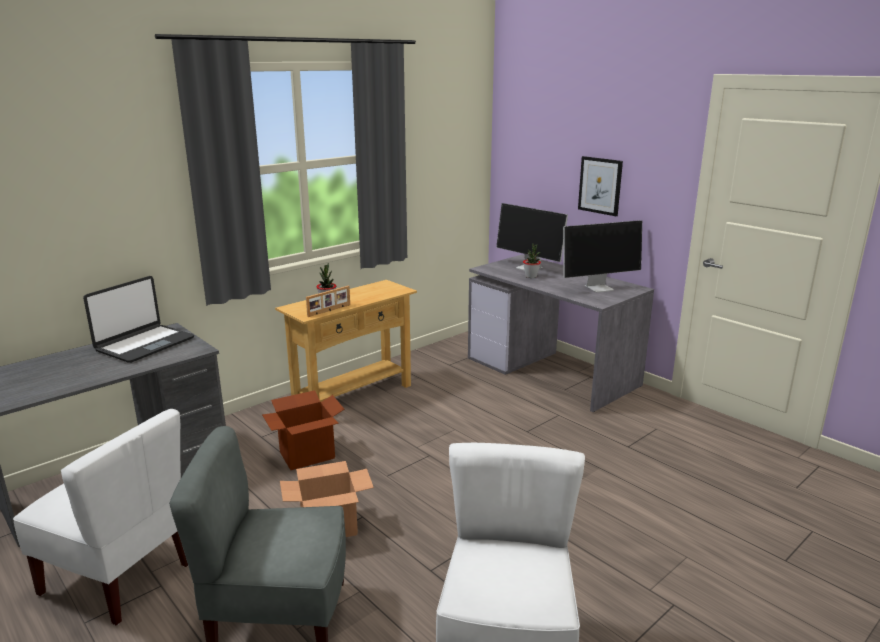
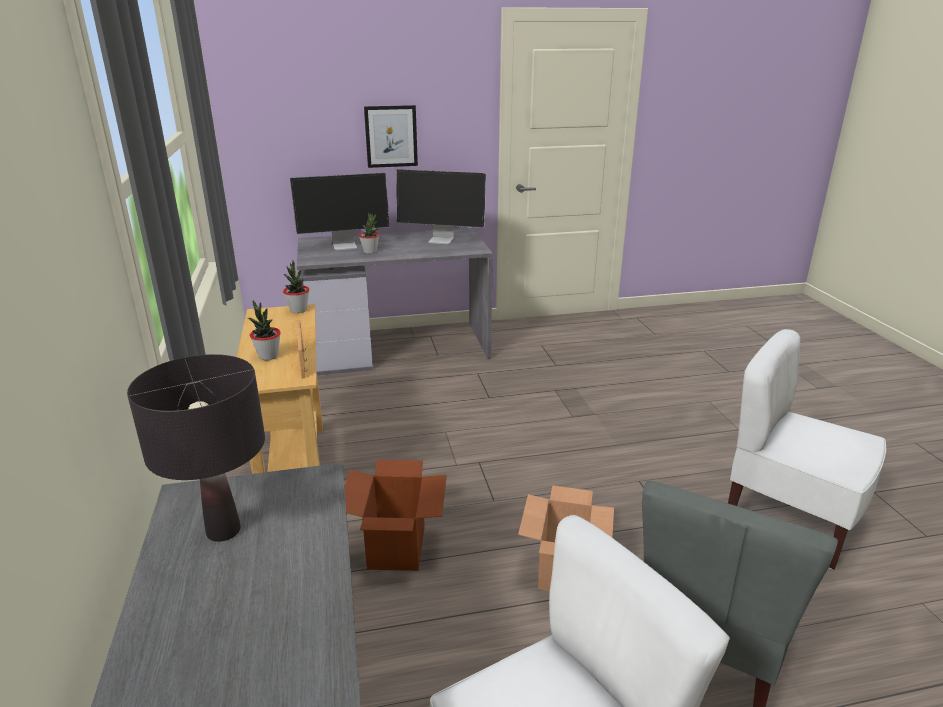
camera: 60 degrees left, 5 degrees up
laptop [83,276,194,363] -> black table lamp [127,354,265,542]
monitor [563,220,642,293] -> monitor turned 90 degrees clockwise [396,169,486,244]
none -> potted plant [283,260,309,313]

